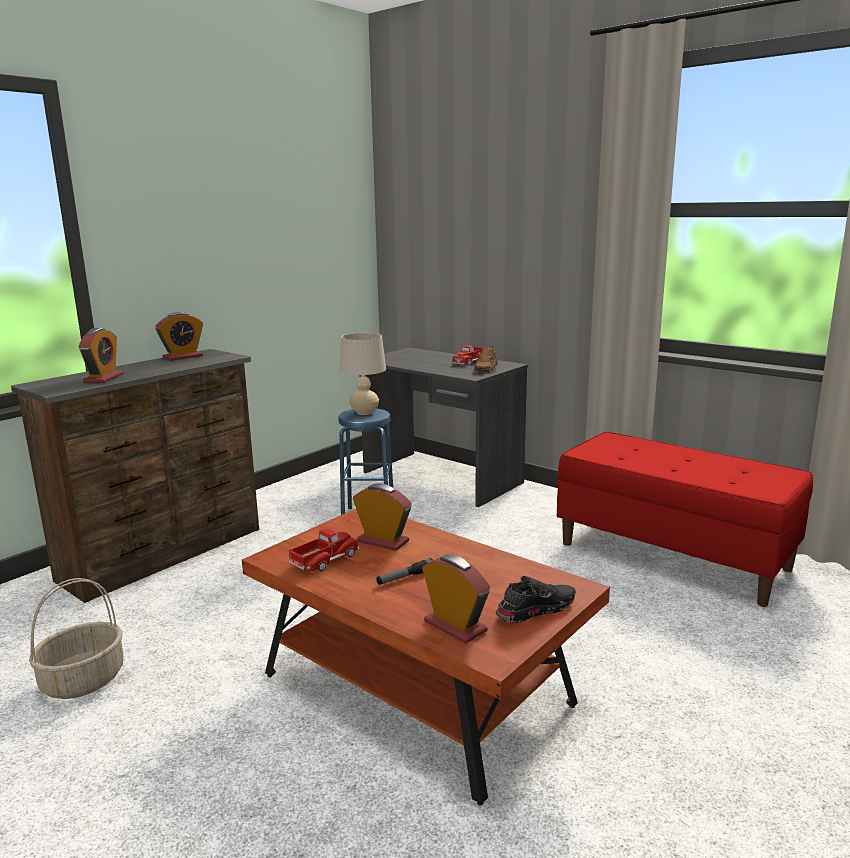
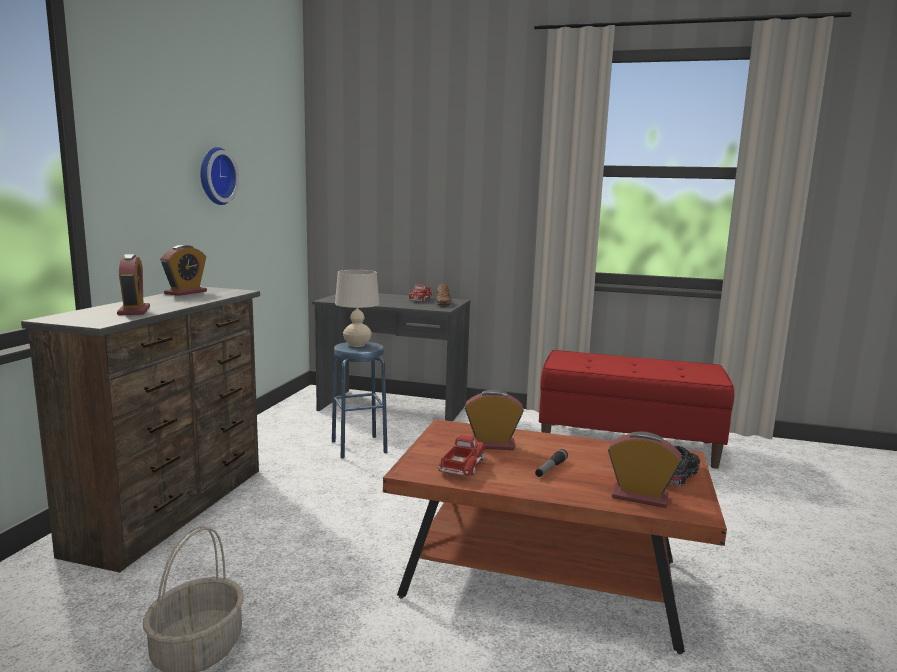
camera: 25 degrees left, 5 degrees down
none -> wall clock [200,147,239,205]

